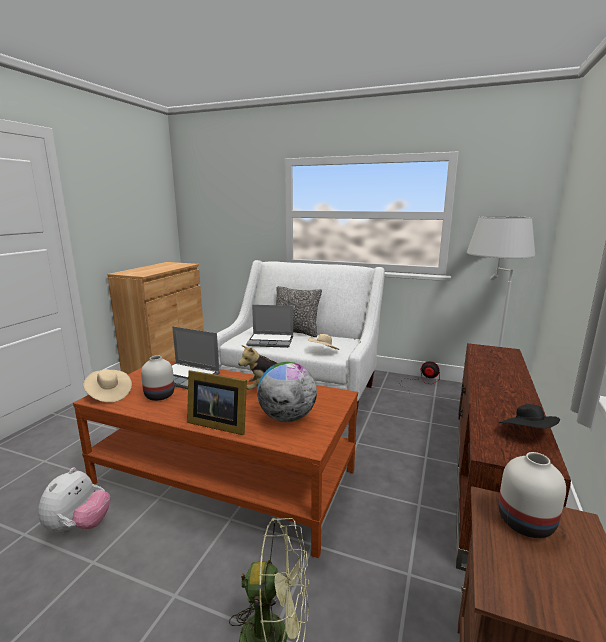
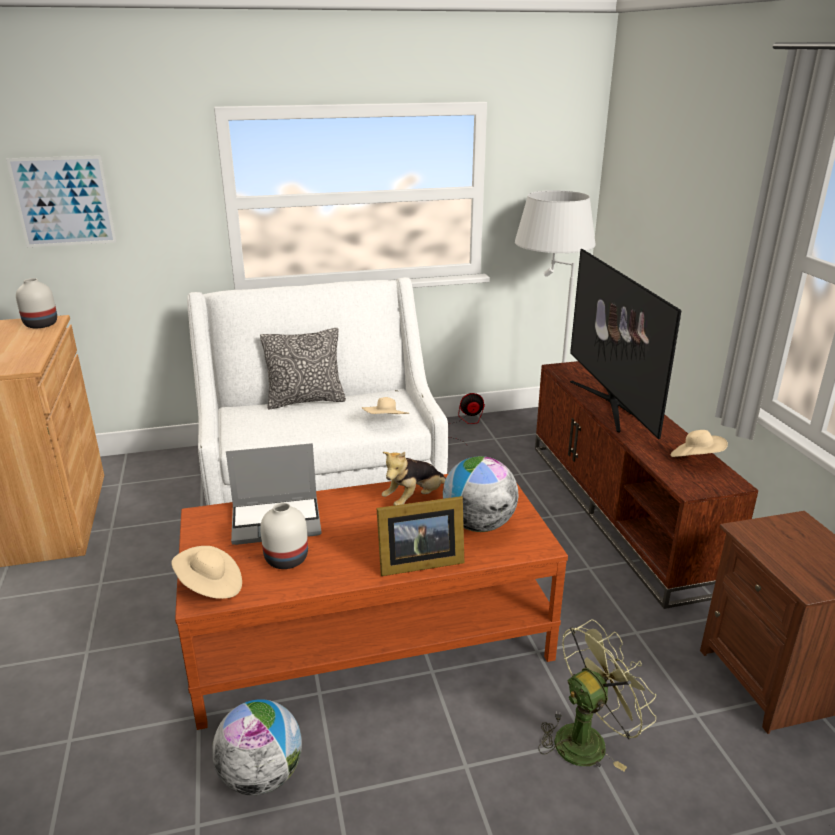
camera: 35 degrees left, 10 degrees up
plush toy [38,468,110,534] -> globe [212,699,302,796]
laptop [246,305,293,348] -> none
white vase [498,452,566,538] -> white vase moved to [16,278,57,328]
black hat [499,404,560,429] -> beige hat [671,430,728,457]
none -> picture [6,155,117,247]
none -> television [570,249,682,439]

